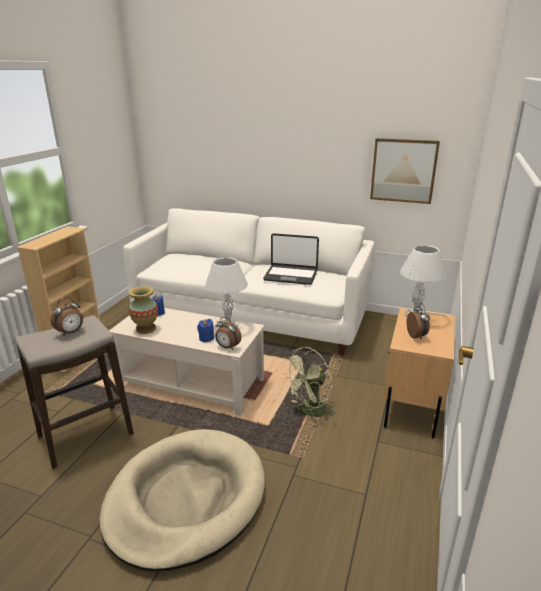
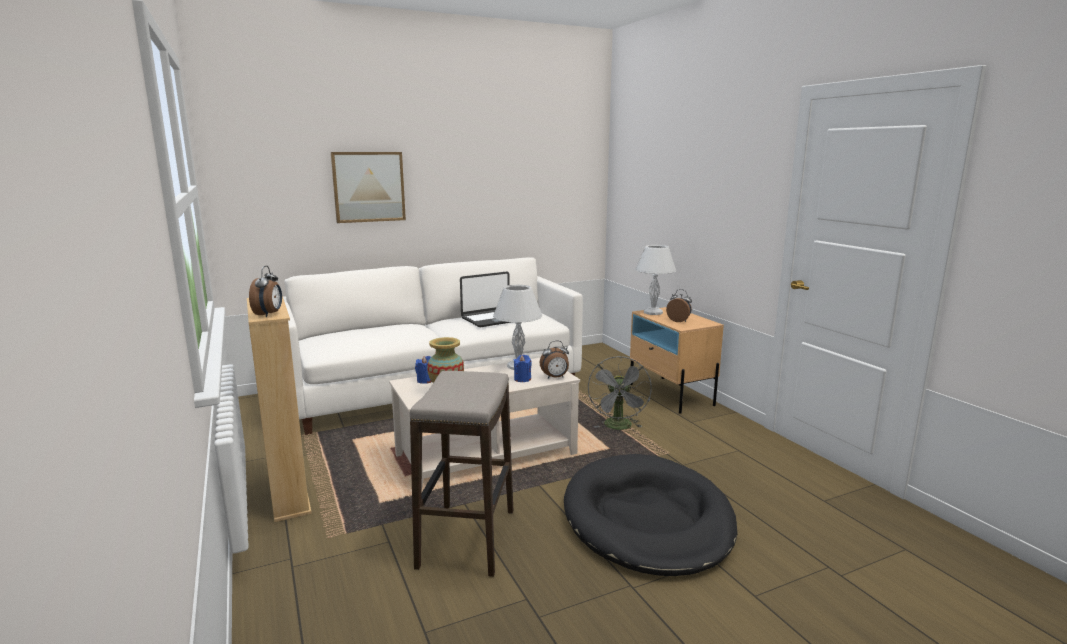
camera: 45 degrees left, 10 degrees down
alarm clock [50,297,83,336] -> alarm clock moved to [249,266,282,317]
beige dog bed [99,429,265,572] -> black dog bed [564,454,737,576]
green fan [282,347,335,421] -> grey fan [588,356,652,430]
picture [370,138,440,204] -> picture moved to [331,152,406,223]

